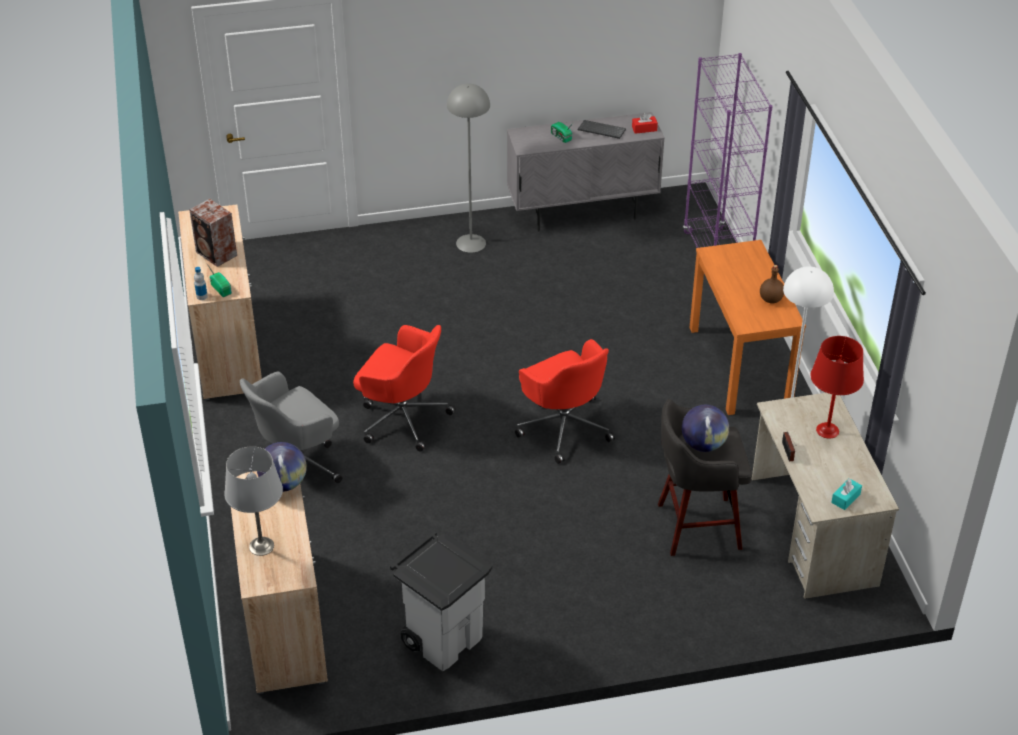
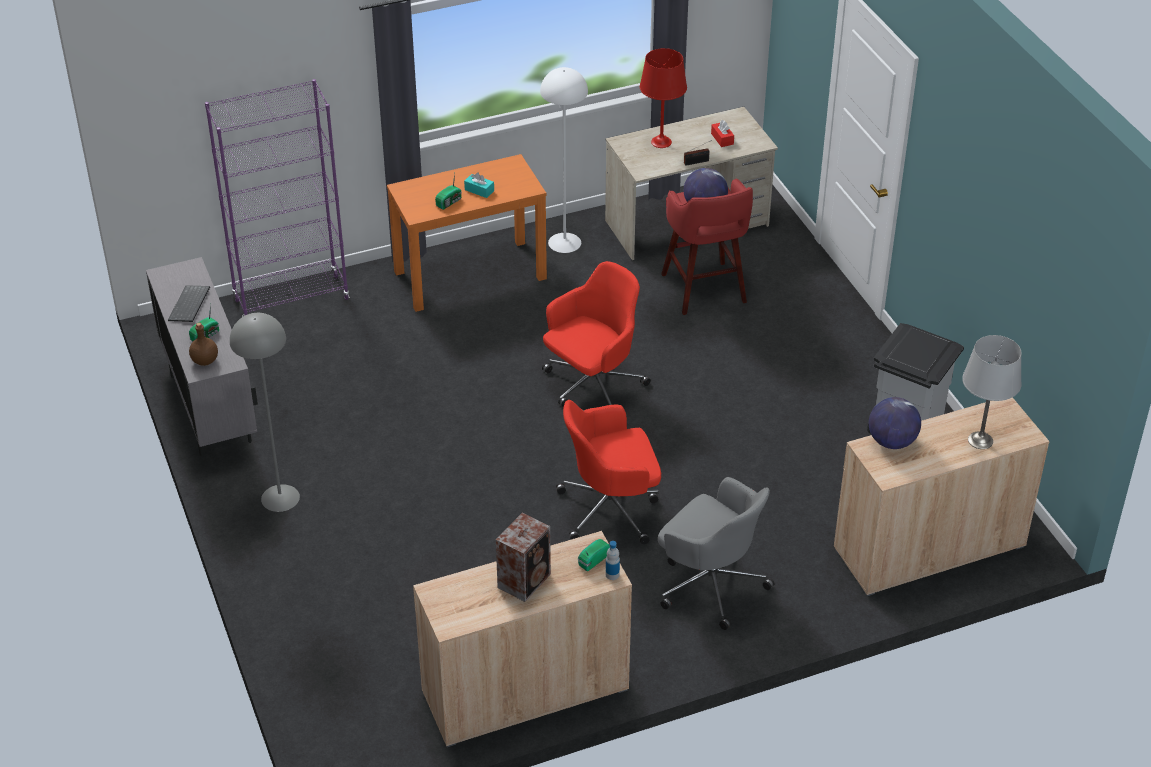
camera: 100 degrees left, 0 degrees up
red office chair [353,325,455,452] -> red office chair turned 120 degrees counterclockwise [556,400,661,544]
red tissue box [632,113,658,134] -> red tissue box moved to [711,120,734,147]
grey stool [658,399,752,556] -> red stool [661,178,753,315]
brown bottle [760,265,784,304] -> brown bottle moved to [189,323,218,366]
turquoise tissue box [831,478,862,510] -> turquoise tissue box moved to [464,172,494,198]
none -> radio [435,173,462,210]

